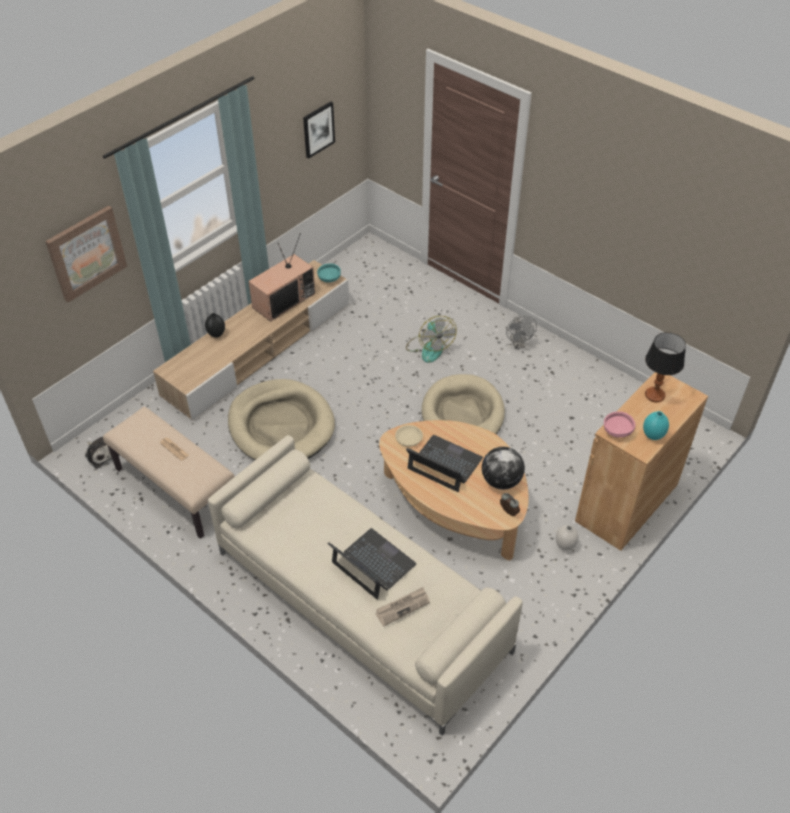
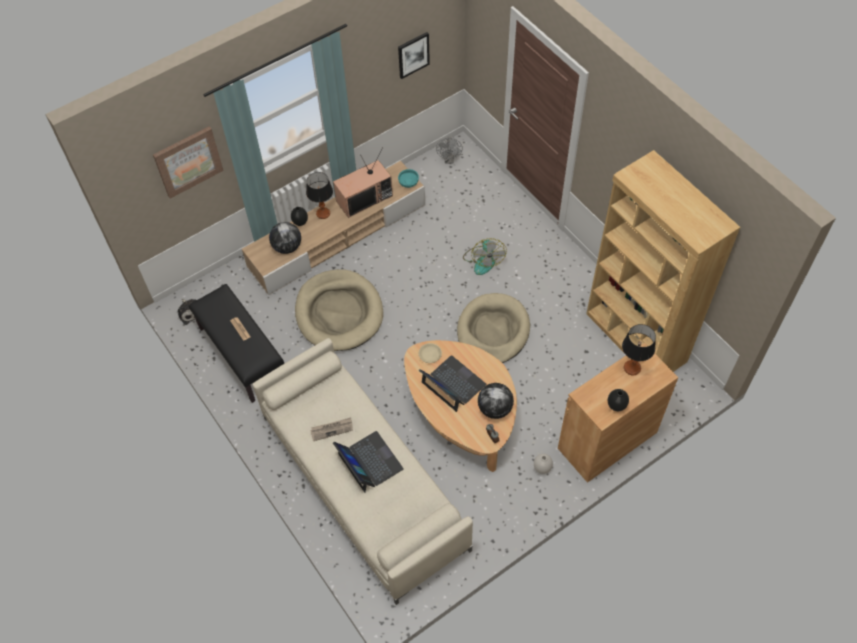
camera: 15 degrees right, 10 degrees up
beige bench [103,407,235,539] -> black bench [189,284,284,403]
newspaper [376,587,430,627] -> newspaper moved to [310,418,353,441]
grey fan [506,316,537,349] -> grey fan moved to [436,137,463,163]
pink bowl [604,411,635,438] -> none
turquoise vase [643,411,669,440] -> black vase [608,389,629,411]
none -> globe [269,222,301,254]
none -> table lamp [306,172,333,219]
none -> brown bookcase [586,150,740,372]

